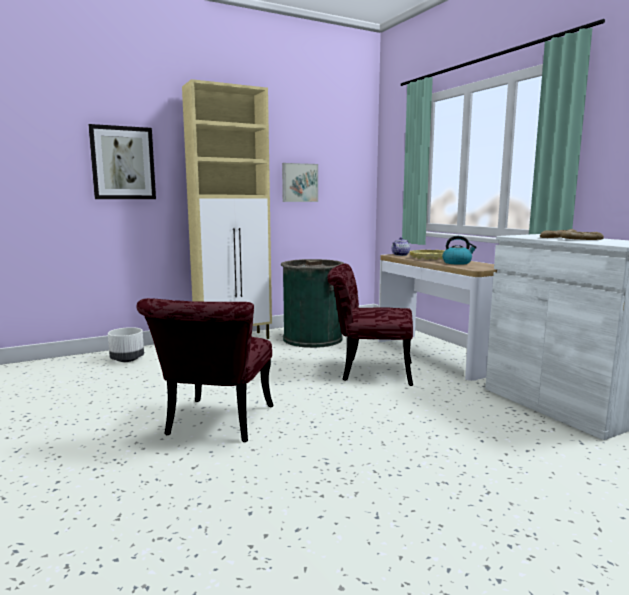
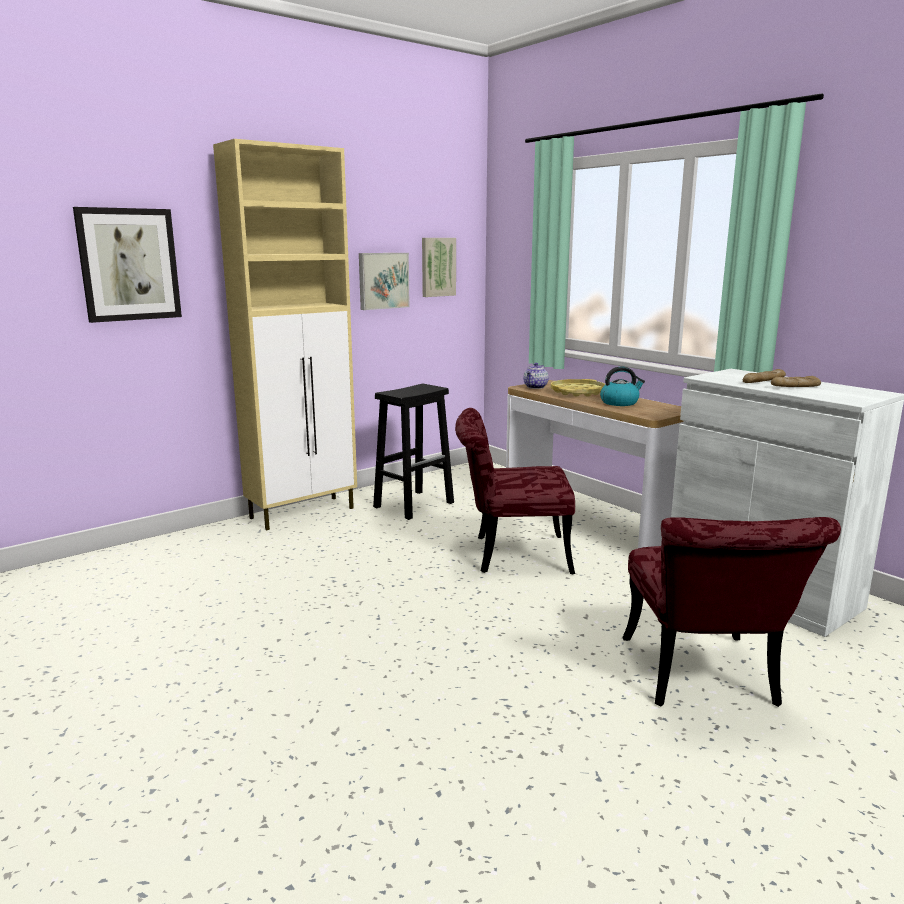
camera: 10 degrees left, 5 degrees up
white planter [108,327,144,362] -> none
red chair [136,298,274,442] -> red chair moved to [622,517,841,707]
green trash can [281,259,344,348] -> black stool [373,384,454,520]
none -> picture [422,238,456,297]

